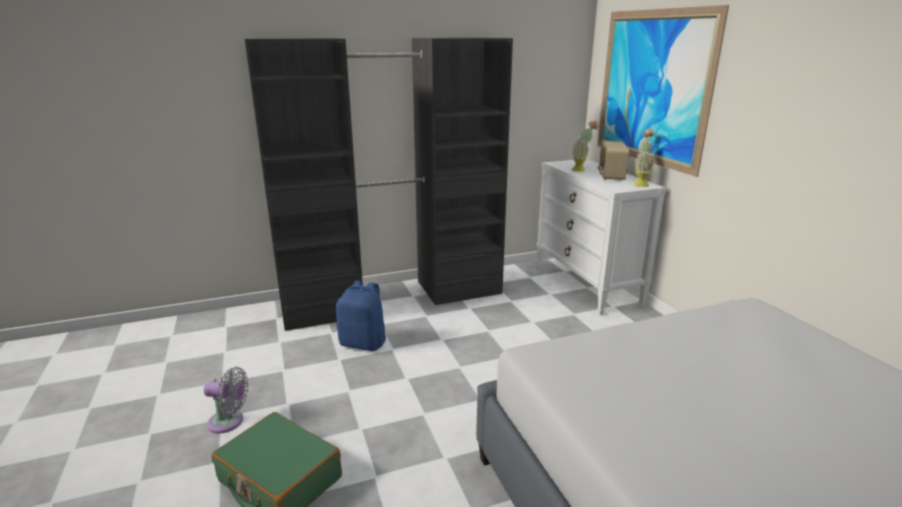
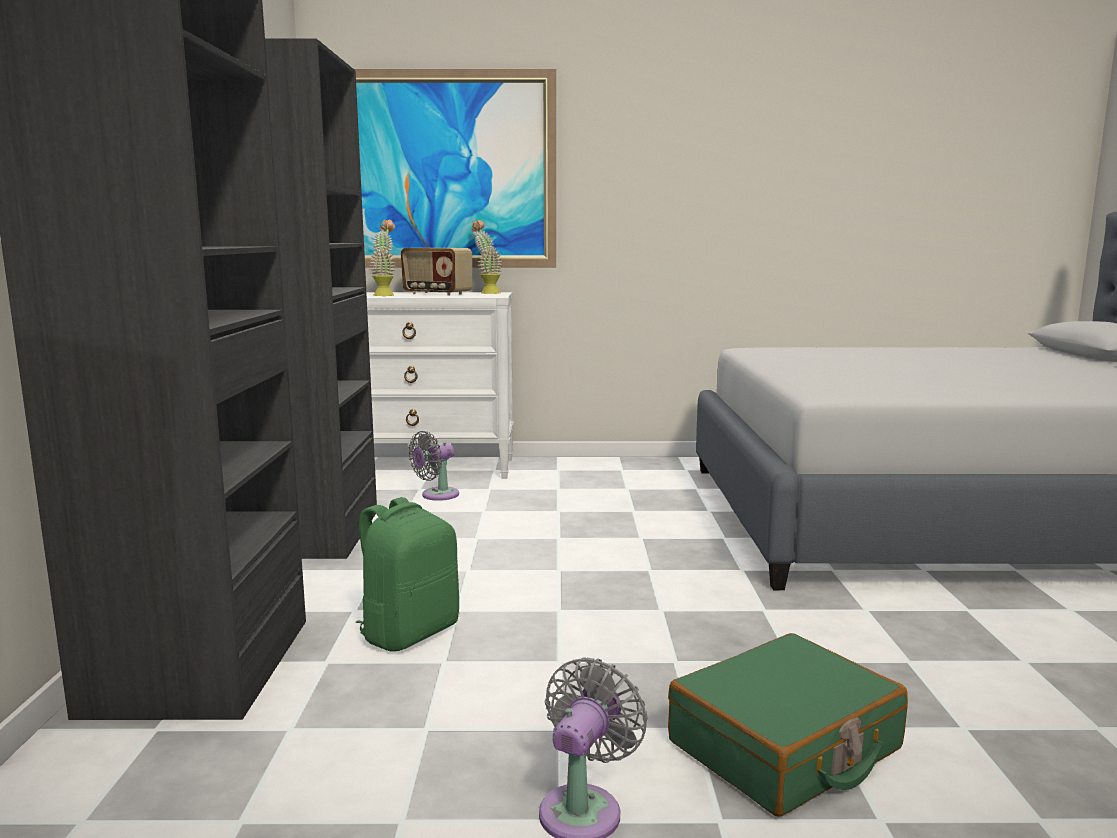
camera: 70 degrees left, 10 degrees down
blue backpack [336,280,386,351] -> green backpack [356,497,459,652]
none -> grey fan [409,431,459,501]

